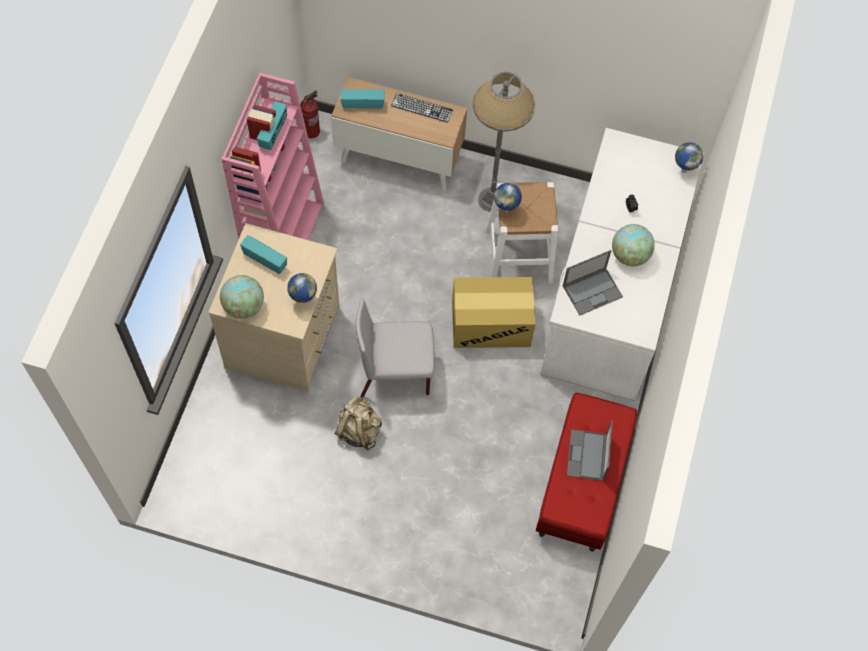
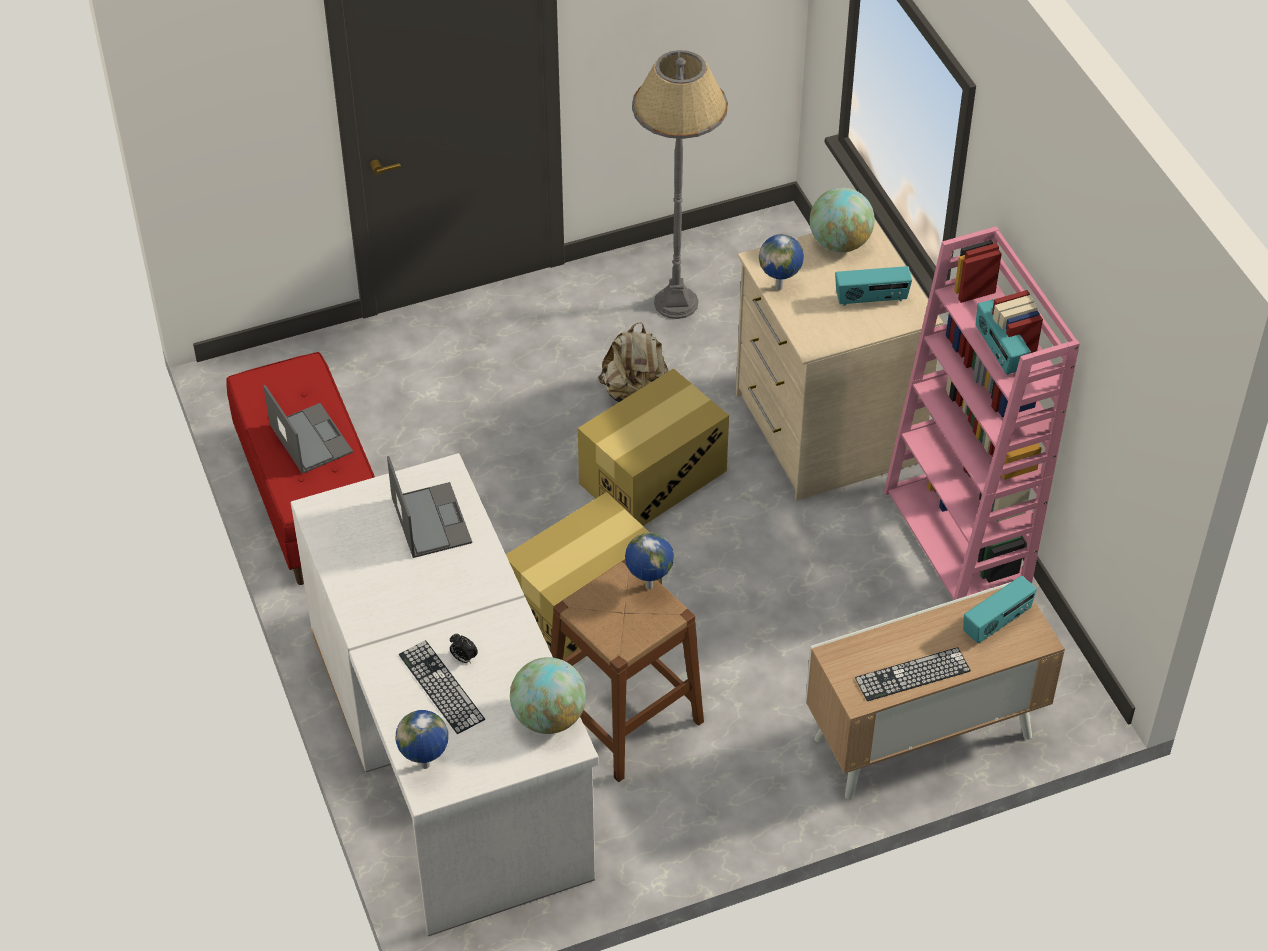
camera: 145 degrees right, 15 degrees down
fire extinguisher [300,90,320,138] -> none
grey chair [356,298,435,397] -> cardboard box [578,368,729,526]
grey floor lamp [473,71,535,212] -> grey floor lamp moved to [632,50,728,319]
white stool [486,182,558,283] -> brown stool [551,560,704,782]
laptop [563,250,623,315] -> laptop turned 135 degrees clockwise [387,456,472,558]
globe [612,224,655,266] -> globe moved to [510,657,586,734]
none -> keyboard [399,640,485,734]

